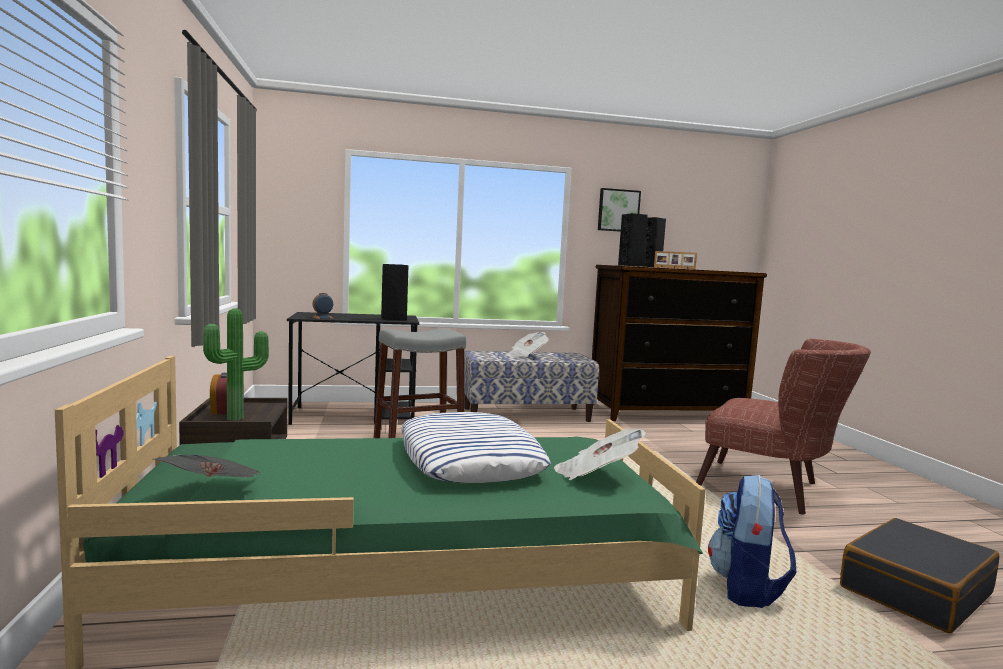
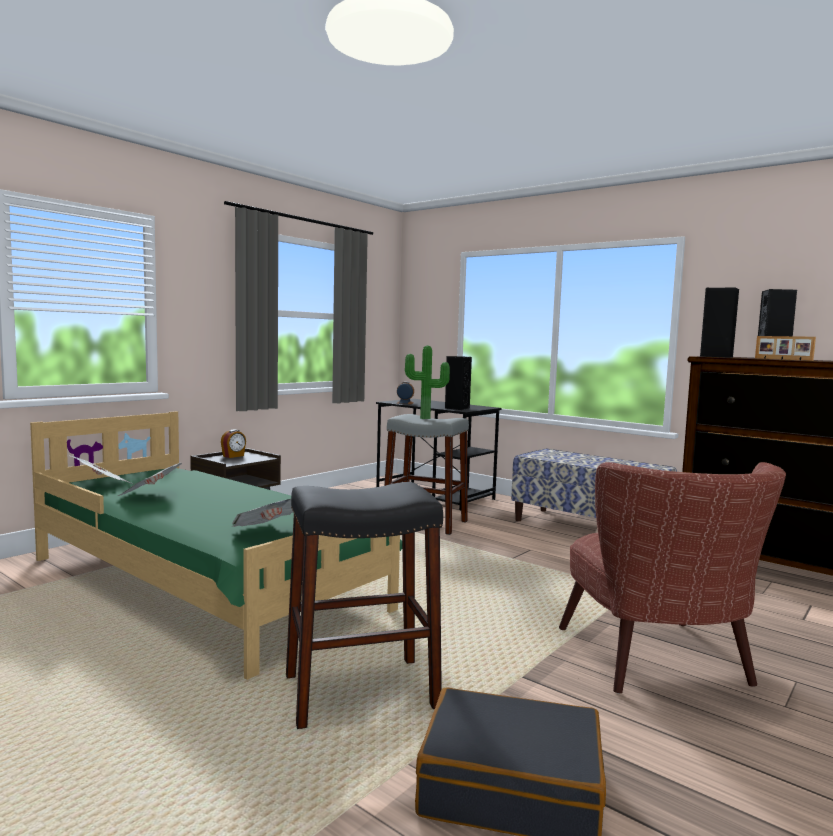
camera: 50 degrees right, 0 degrees up
potted plant [203,308,269,420] -> potted plant moved to [405,345,450,419]
pillow [401,412,551,483] -> none
newspaper [507,332,549,357] -> newspaper moved to [118,462,182,496]
picture [598,188,641,232] -> none
backpack [708,475,796,608] -> black stool [286,482,443,729]

